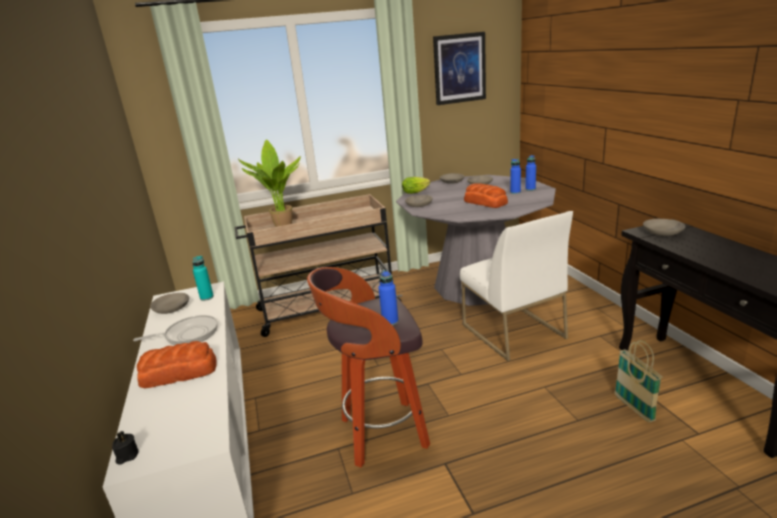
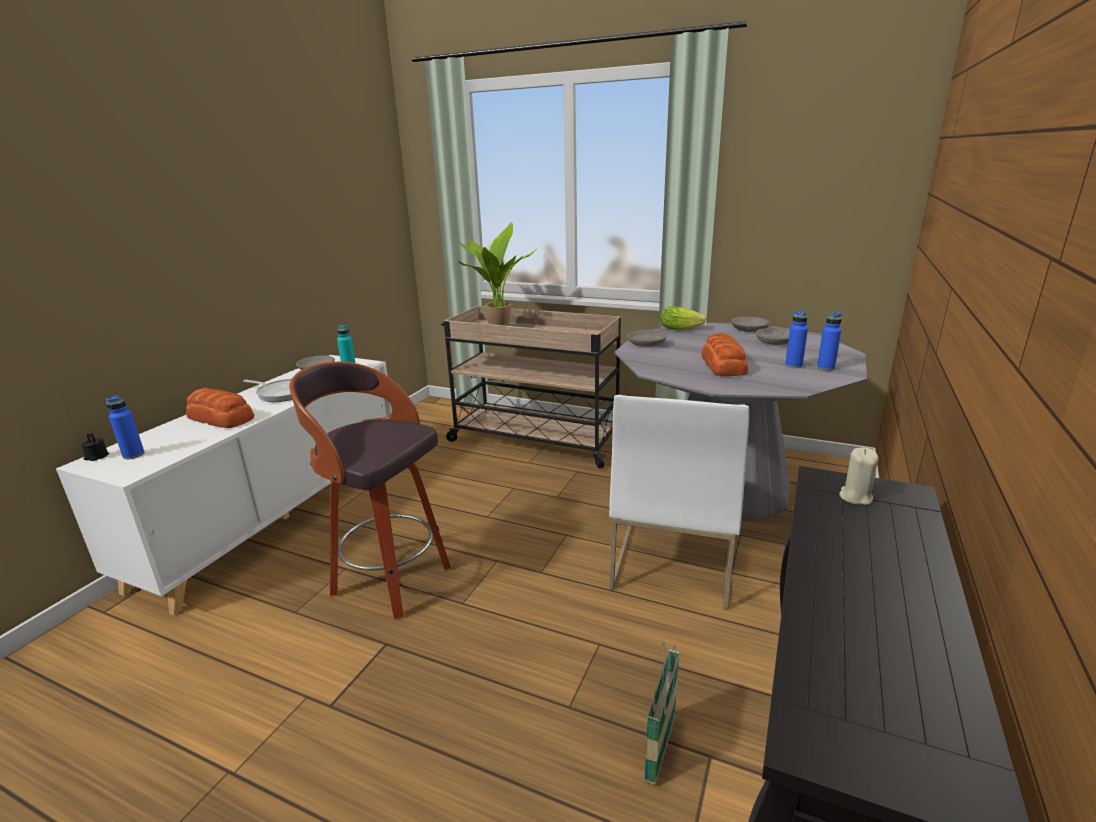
camera: 40 degrees right, 0 degrees up
blue bottle [378,270,398,326] -> blue bottle moved to [105,395,145,459]
picture [433,32,486,105] -> none
grey bowl [643,219,685,236] -> beige candle [839,448,878,505]

